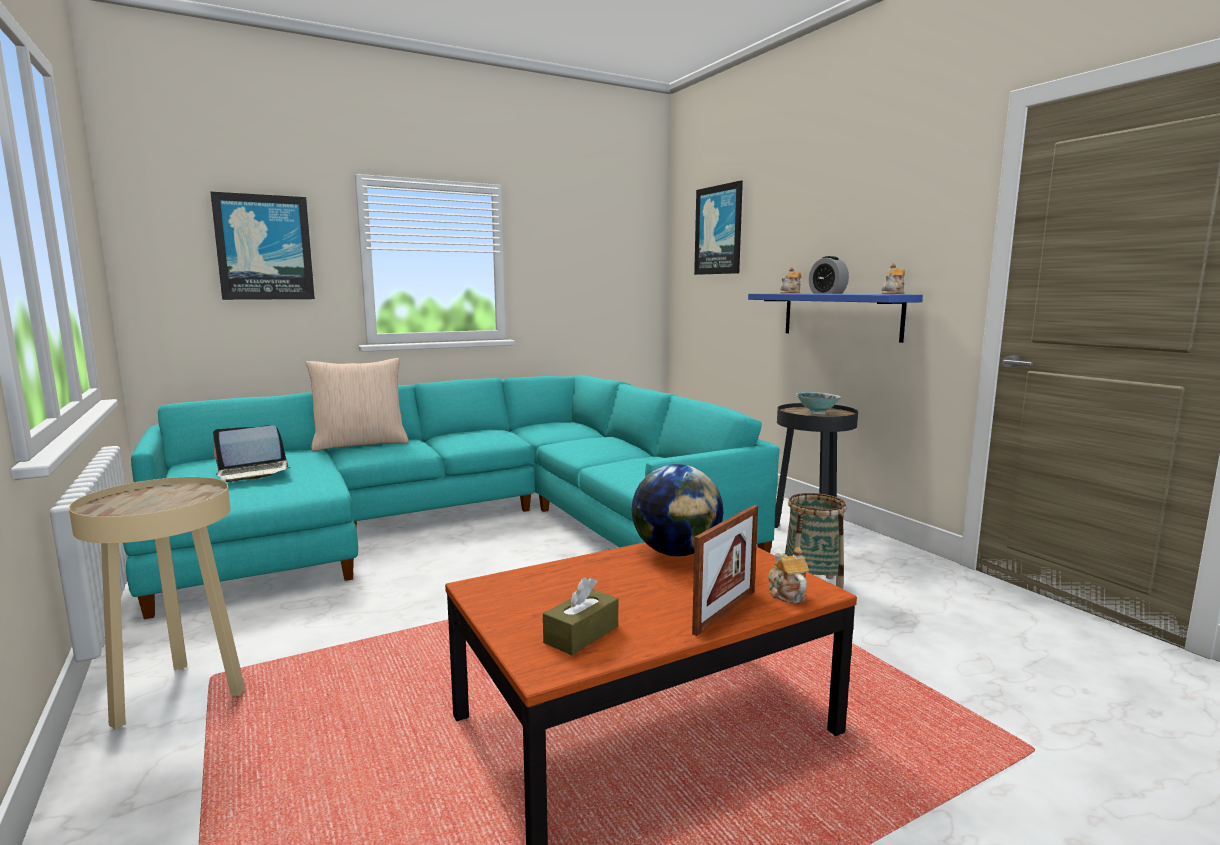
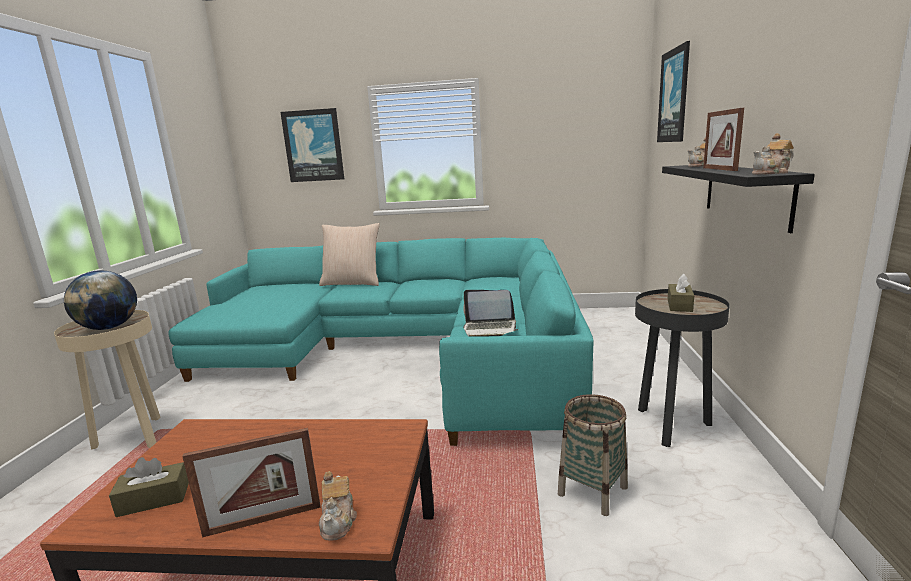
camera: 35 degrees right, 5 degrees up
laptop [213,425,291,482] -> laptop moved to [463,290,519,337]
globe [632,464,723,556] -> globe moved to [64,270,137,330]
blue shelf [748,293,923,343] -> black shelf [662,165,815,233]
teapot [768,547,809,603] -> teapot turned 150 degrees clockwise [319,471,357,541]
bowl [796,392,841,414] -> brown tissue box [668,274,694,312]
alarm clock [809,256,849,294] -> picture frame [703,108,744,171]

